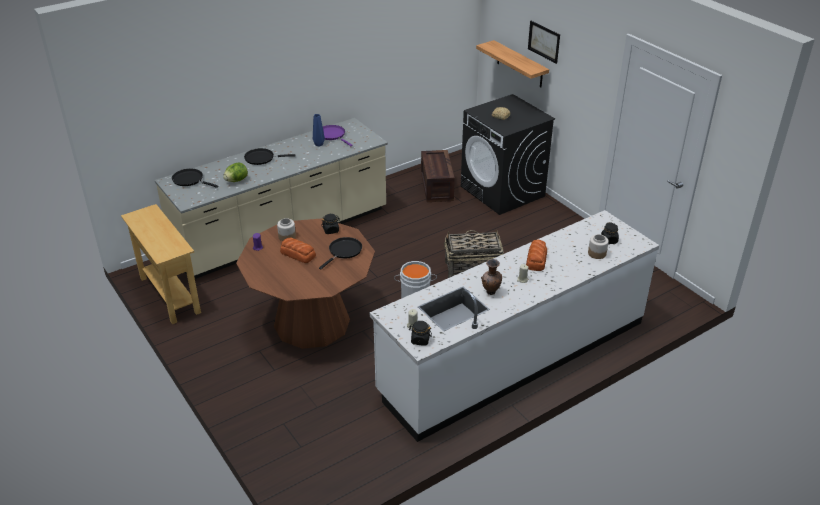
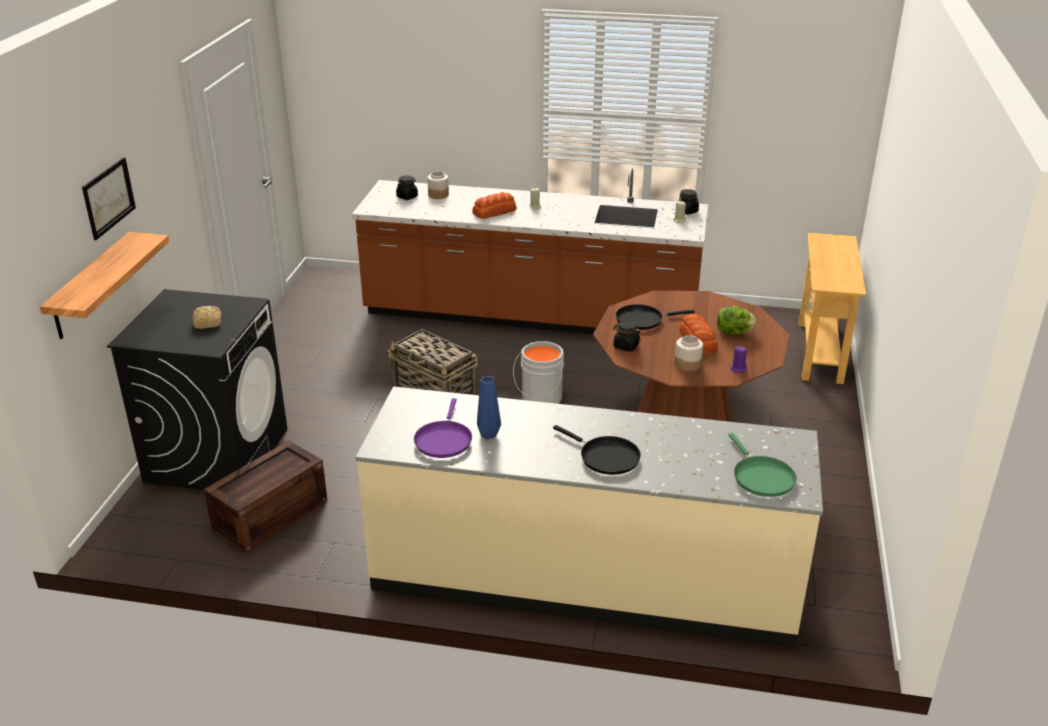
camera: 135 degrees left, 5 degrees down
beige console table [121,204,201,324] -> beige console table moved to [799,233,866,384]
black frying pan [172,169,218,188] -> green frying pan [728,433,797,497]
lettuce [223,163,248,182] -> lettuce moved to [717,306,756,335]
white counter [370,210,659,442] -> brown counter [352,168,708,334]
brown vase [481,259,502,295] -> none

